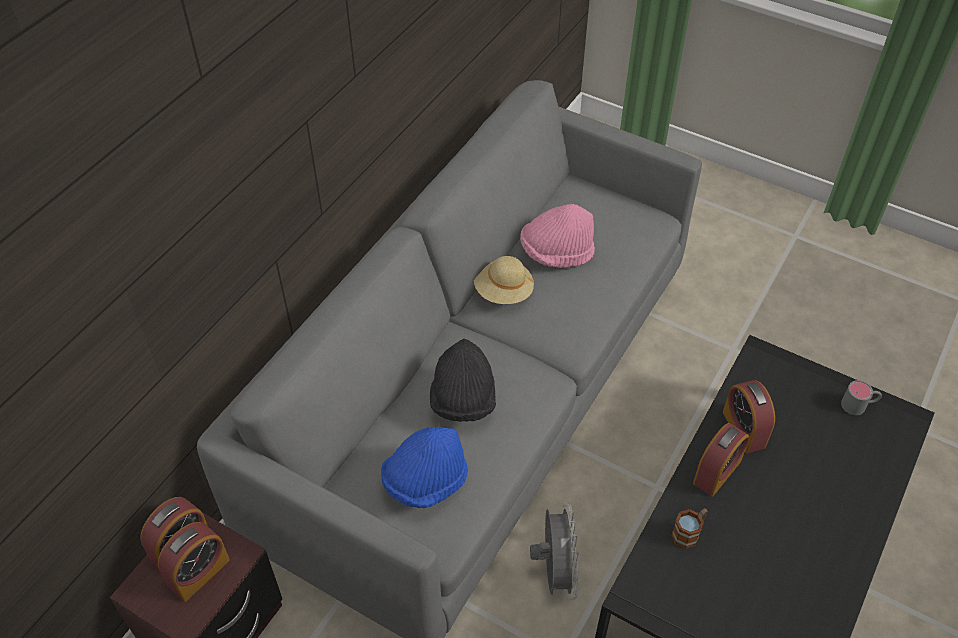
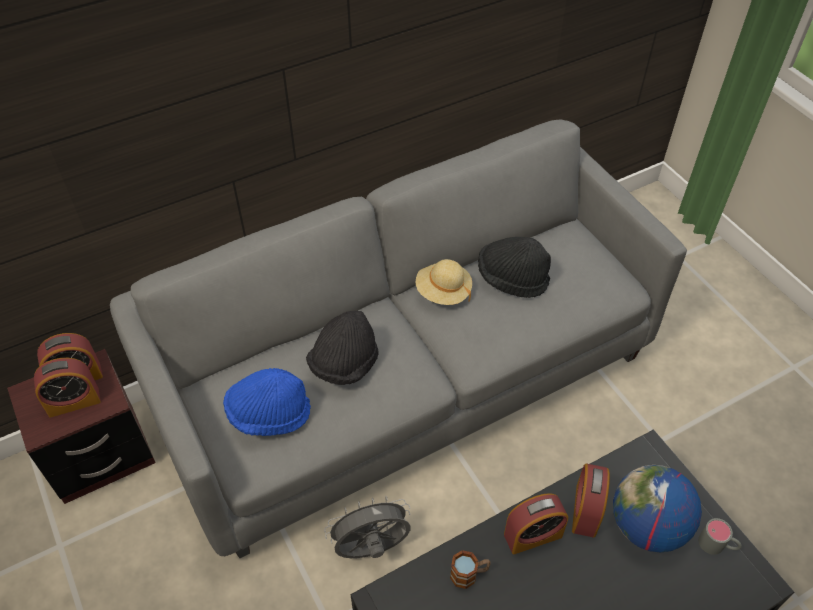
camera: 30 degrees right, 0 degrees up
pink hat [520,204,595,268] -> black hat [478,237,551,298]
grey fan [530,503,579,600] -> grey fan turned 135 degrees counterclockwise [324,496,411,558]
none -> globe [613,465,702,553]

